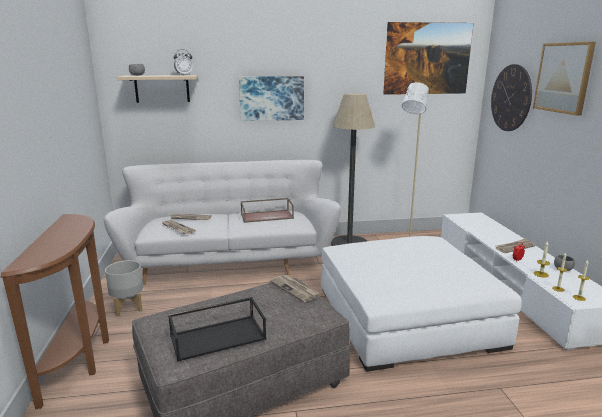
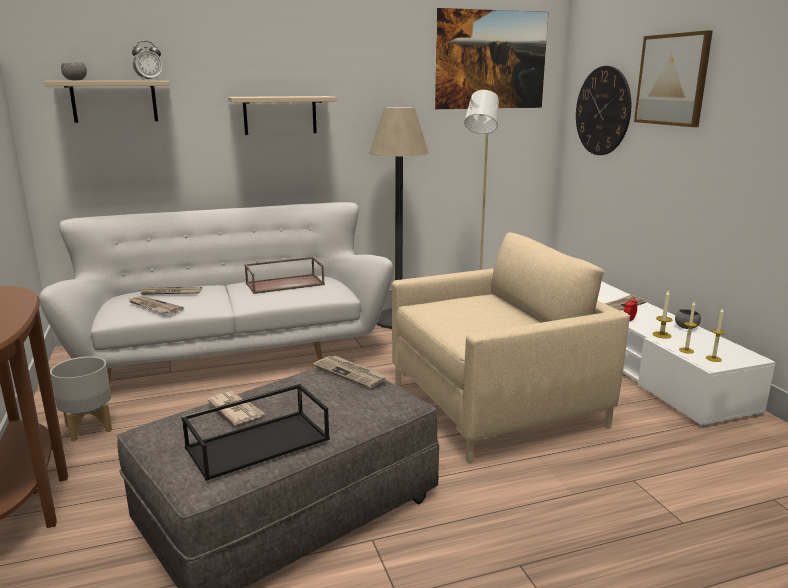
camera: 10 degrees left, 0 degrees up
picture [239,76,304,121] -> beige shelf [228,96,337,135]
white ottoman [321,236,521,372] -> beige armchair [392,232,630,463]
none -> newspaper [207,391,265,425]

